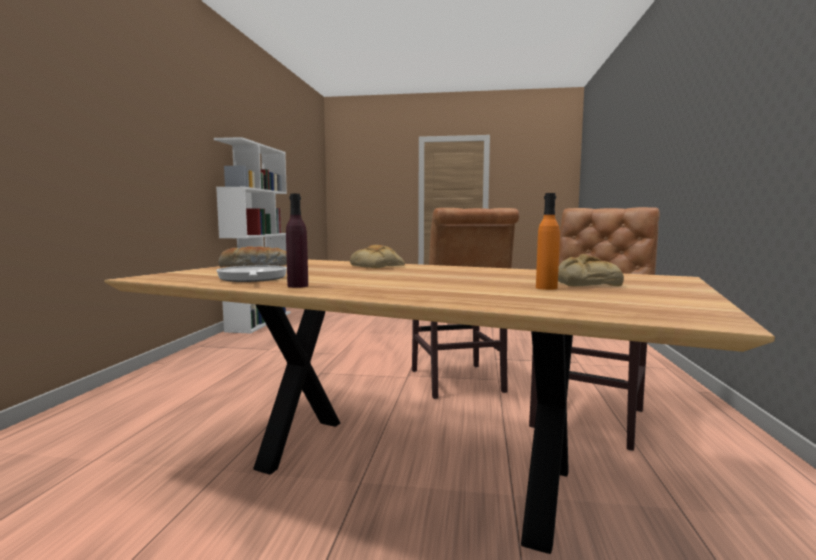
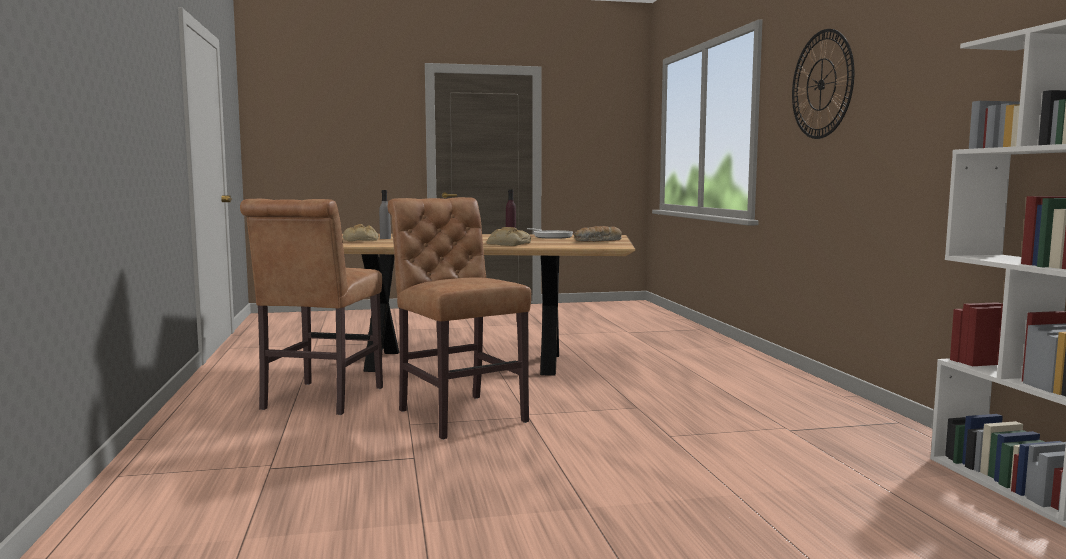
camera: 160 degrees right, 0 degrees up
orange bottle [536,193,560,290] -> grey bottle [379,190,391,239]
none -> wall clock [792,29,854,139]

